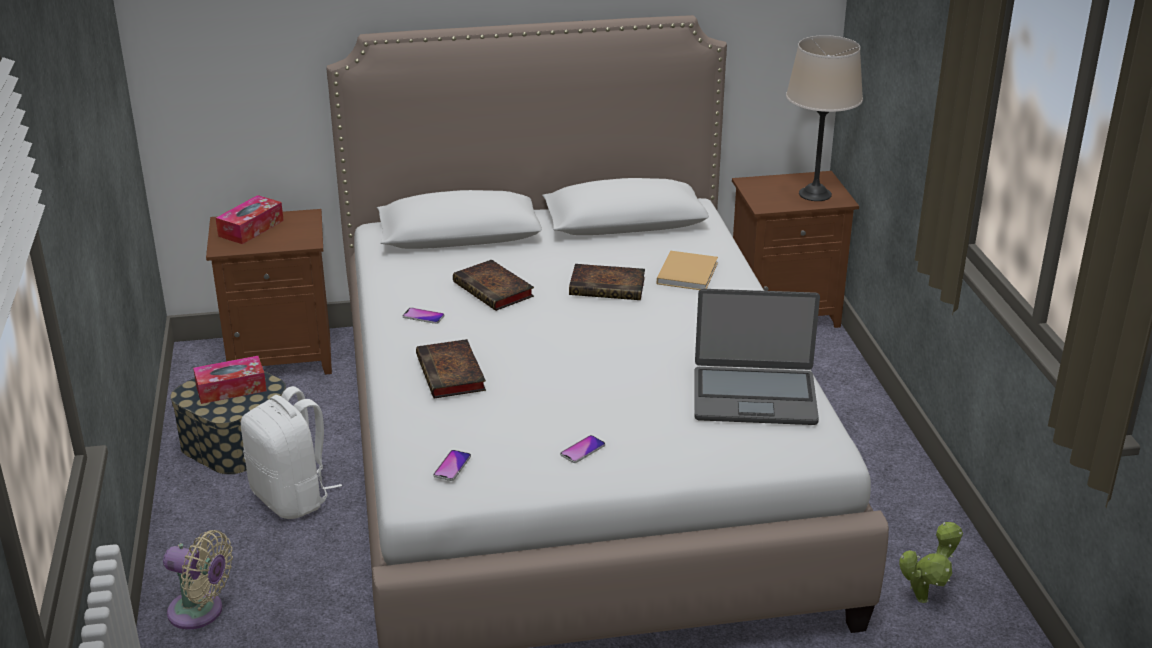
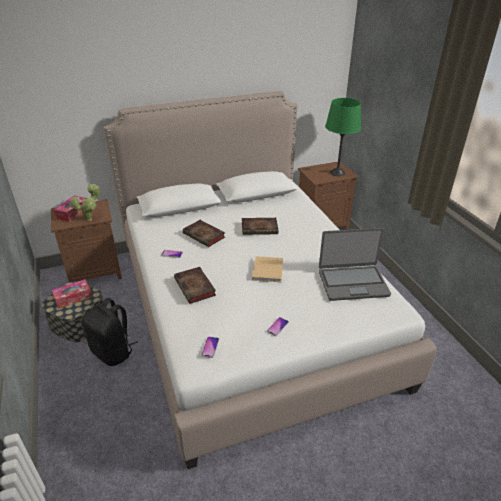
camera: 10 degrees left, 5 degrees up
beige fan [163,530,233,629] -> none
white backpack [241,386,342,519] -> black backpack [82,298,138,366]
beige book [657,251,718,290] -> beige book moved to [252,256,283,282]
beige table lamp [786,35,863,201] -> green table lamp [325,98,361,176]
potted plant [899,522,963,603] -> potted plant moved to [70,184,100,221]

